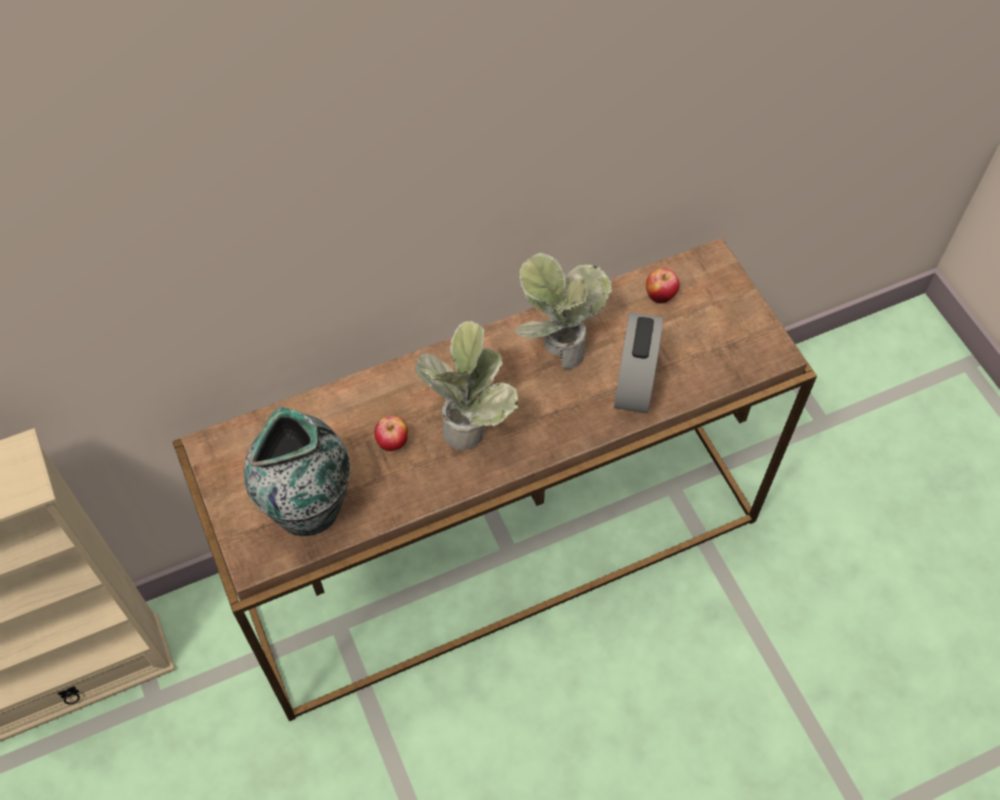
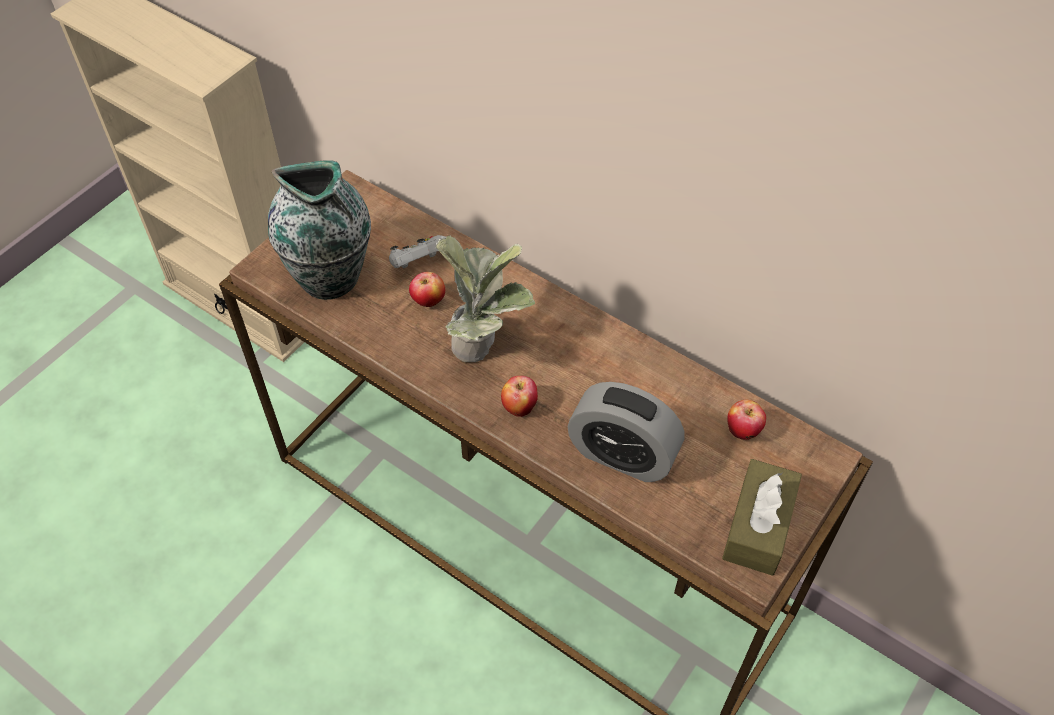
camera: 60 degrees right, 5 degrees down
potted plant [514,253,612,369] -> none
alarm clock [614,312,663,413] -> alarm clock turned 135 degrees counterclockwise [568,382,684,482]
none -> white game controller [389,235,446,269]
none -> apple [501,376,538,417]
none -> brown tissue box [722,459,802,576]

